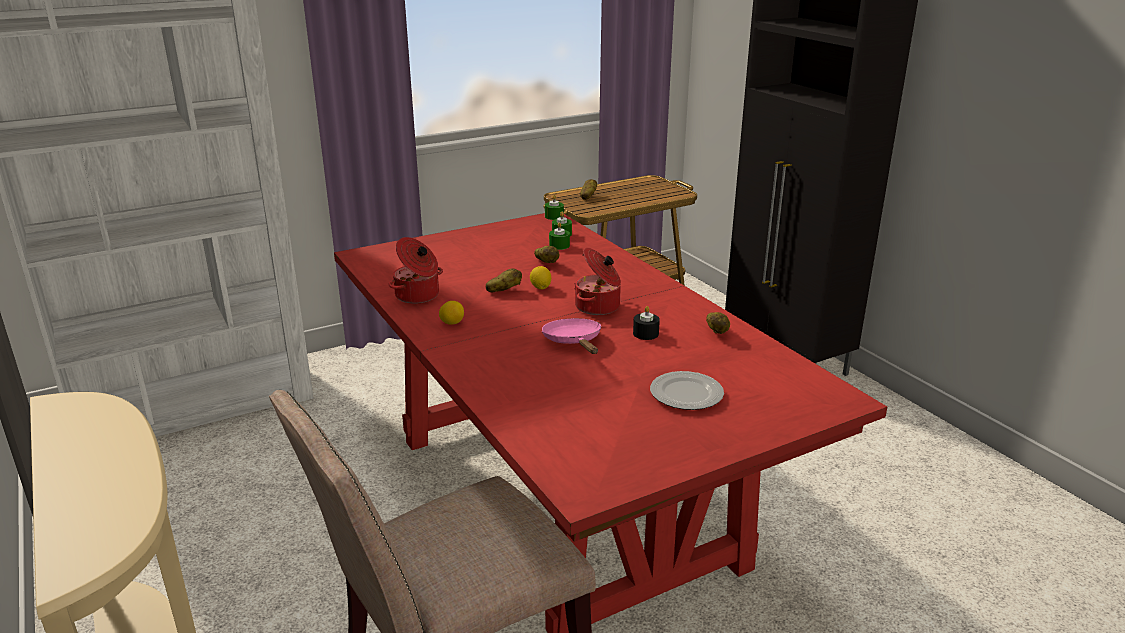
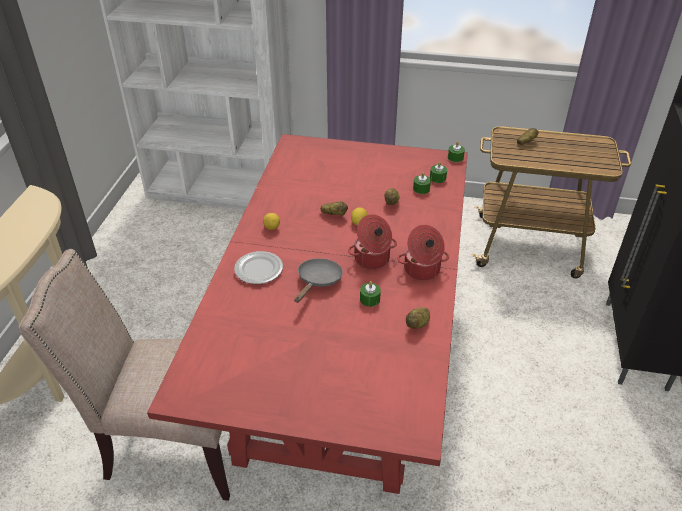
camera: 40 degrees right, 15 degrees up
cooking pot [388,237,443,304] -> cooking pot moved to [398,225,449,280]
pink frying pan [542,318,601,354] -> grey frying pan [294,258,343,303]
black candle [633,306,660,340] -> green candle [360,281,381,307]
plate [650,371,724,410] -> plate moved to [234,251,283,284]

